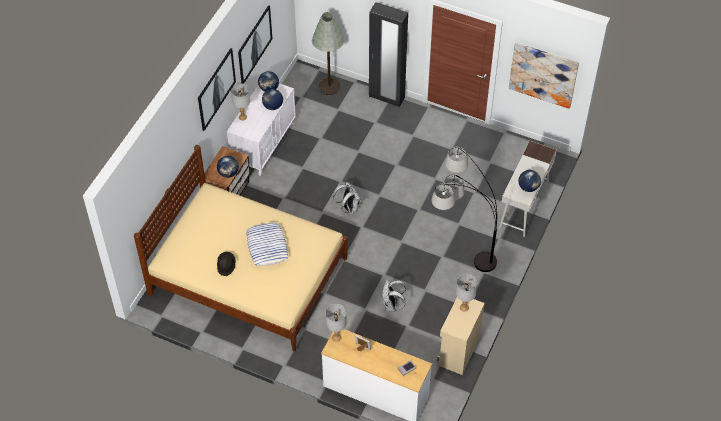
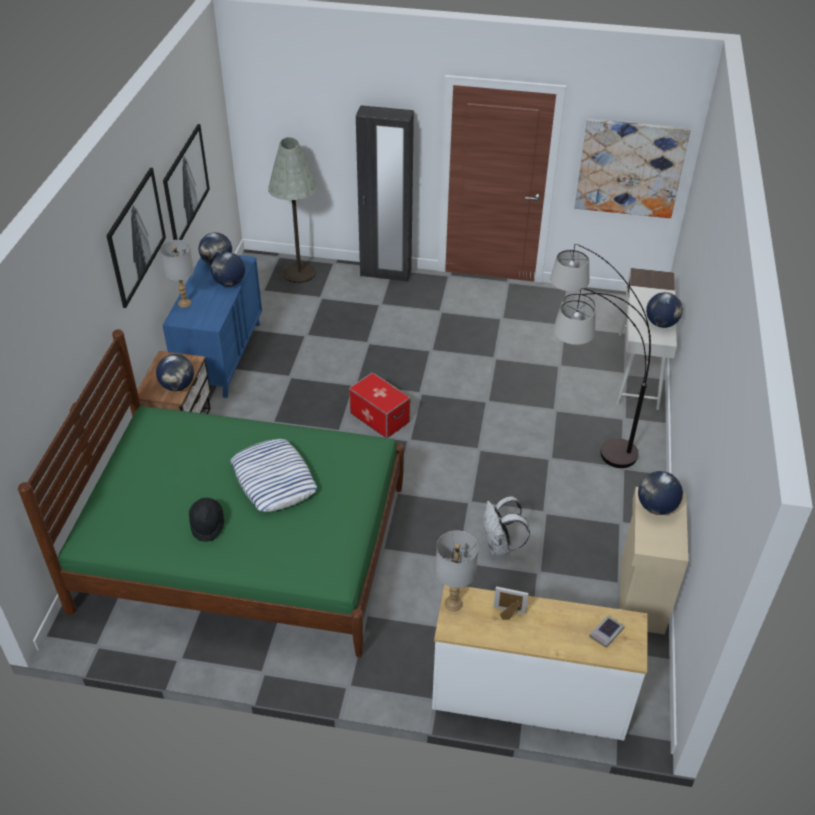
camera: 15 degrees left, 10 degrees down
beige bed [134,145,348,352] -> green bed [18,329,404,658]
white dresser [227,83,296,176] -> blue dresser [162,255,262,398]
white backpack [333,182,361,214] -> storage box [349,372,411,438]
grey table lamp [456,274,478,312] -> globe [638,471,683,515]

